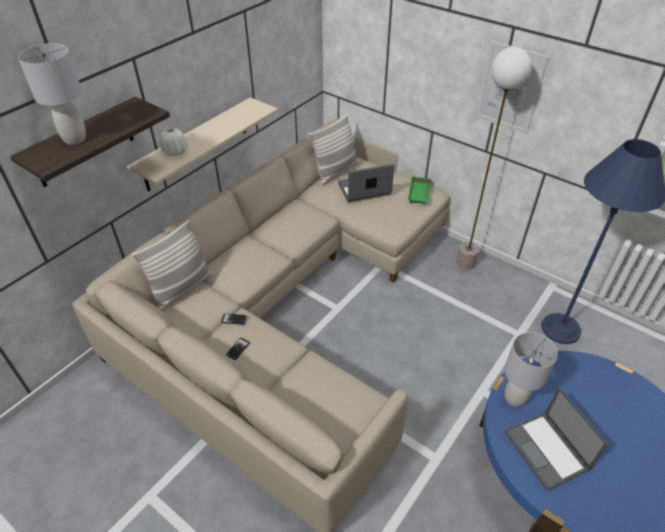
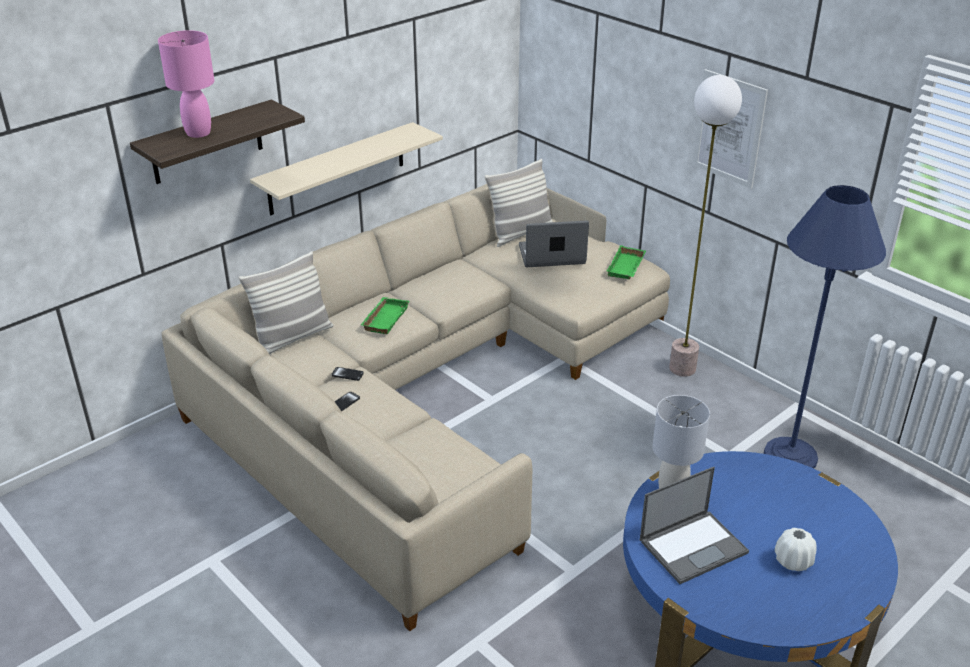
camera: 10 degrees right, 10 degrees down
grey table lamp [18,43,86,145] -> pink table lamp [158,30,215,138]
white vase [160,128,188,156] -> white vase moved to [775,528,817,571]
laptop [504,387,608,491] -> laptop turned 105 degrees counterclockwise [640,467,749,584]
none -> green tray [361,297,410,334]

